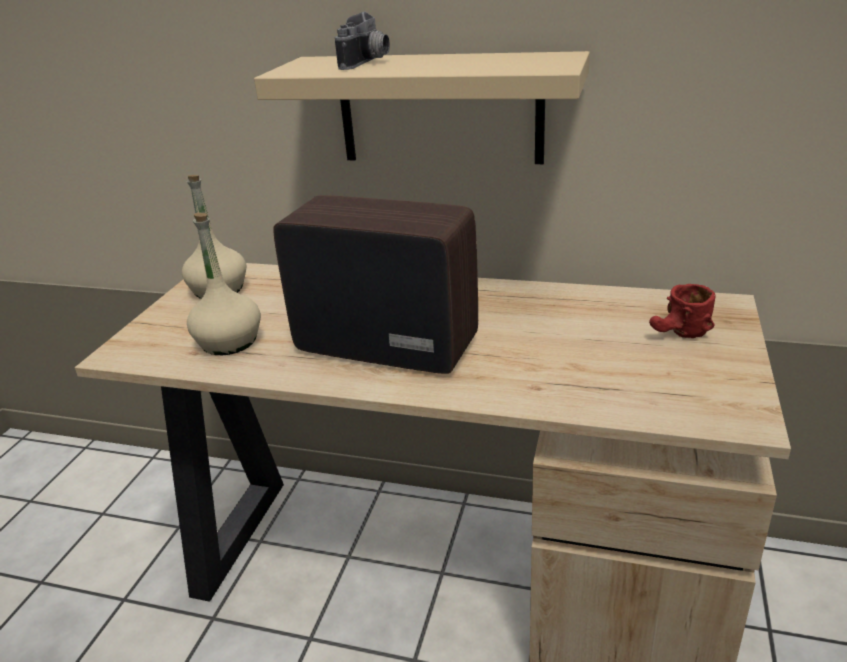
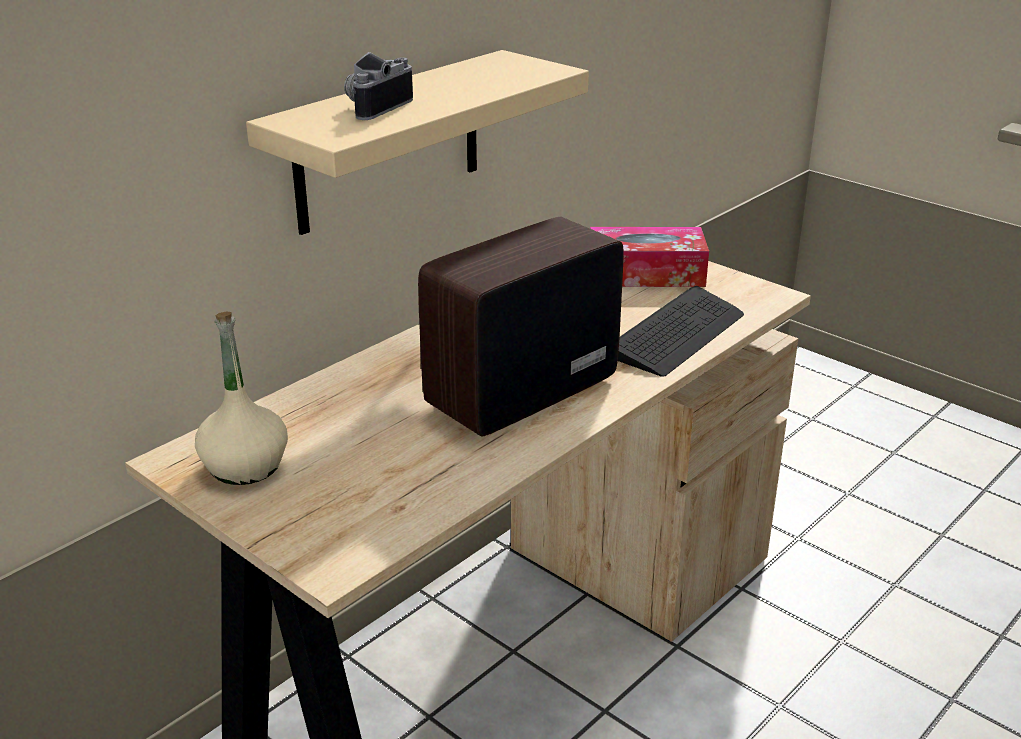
camera: 65 degrees left, 0 degrees up
beige bottle [187,213,261,355] -> none
camera [335,11,390,70] -> camera turned 105 degrees counterclockwise [344,52,413,120]
red mug [649,284,715,338] -> tissue box [590,227,709,287]
none -> keyboard [618,286,744,377]

